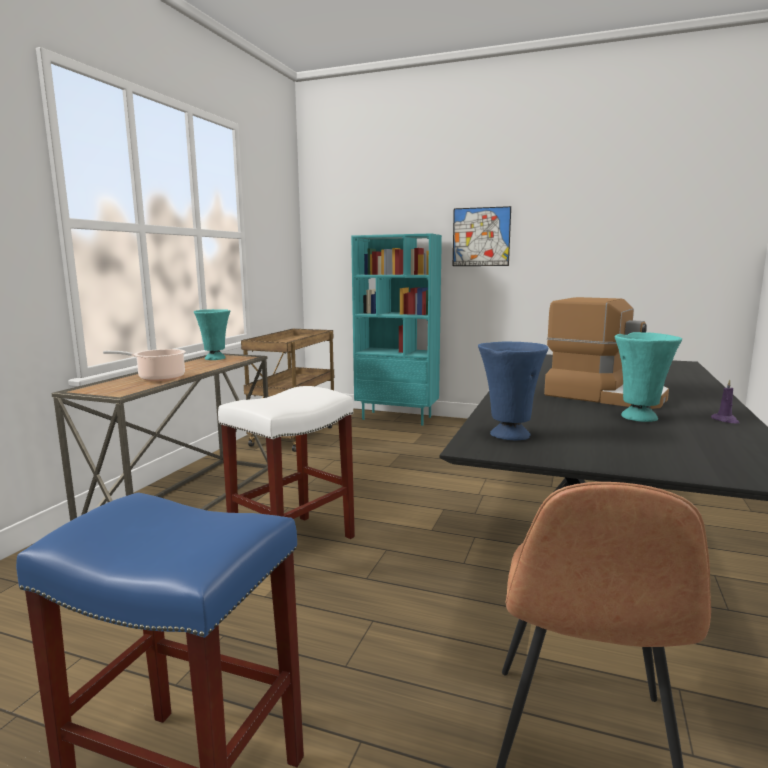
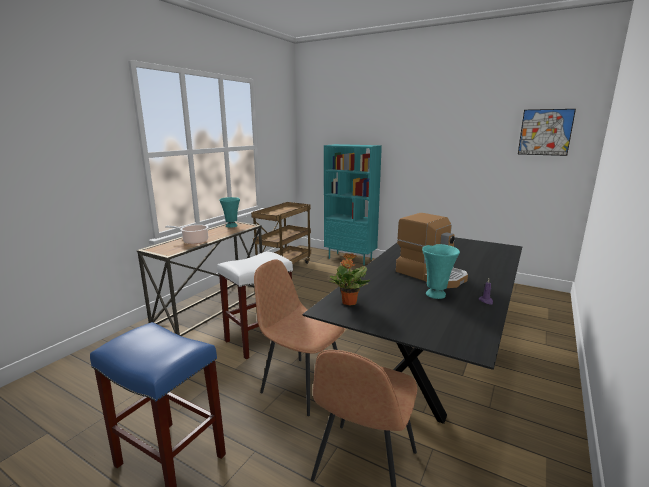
camera: 10 degrees right, 5 degrees up
picture [453,206,511,266] -> picture moved to [518,109,576,156]
blue vase [478,342,549,440] -> potted plant [329,253,370,305]
none -> brown chair [254,259,345,416]

